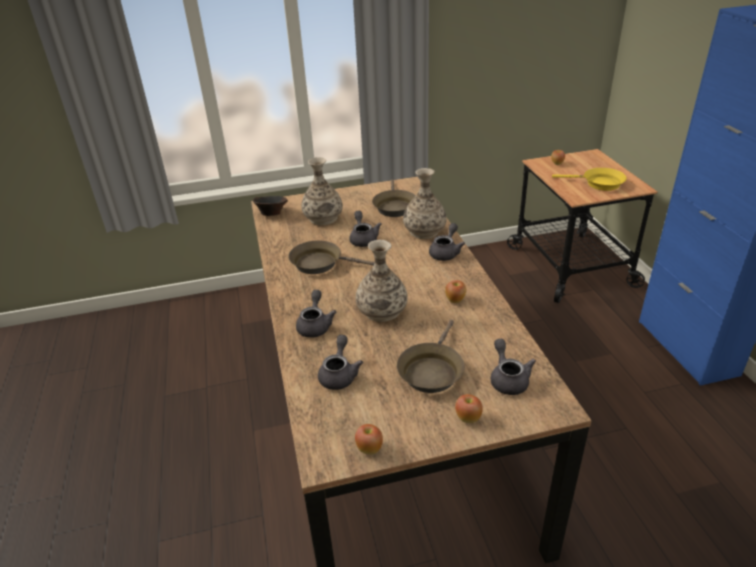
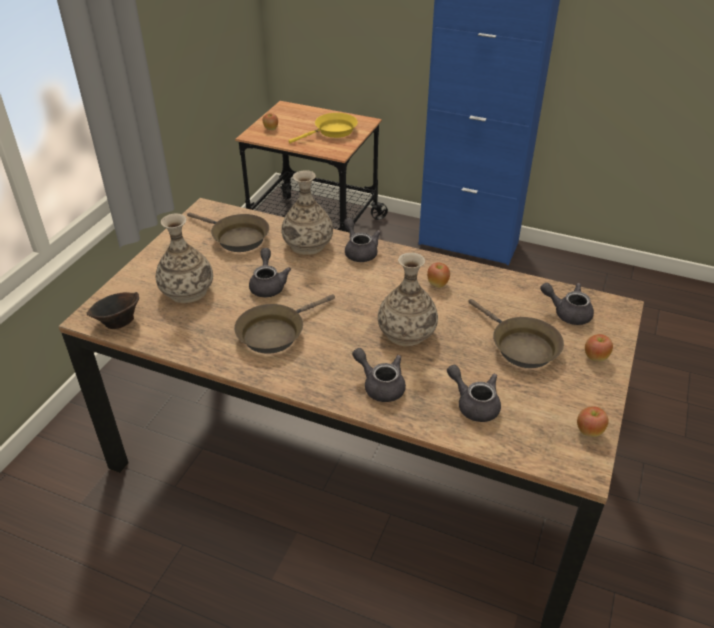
camera: 55 degrees left, 5 degrees up
grey teapot [350,211,381,247] -> grey teapot turned 60 degrees clockwise [249,248,291,297]

